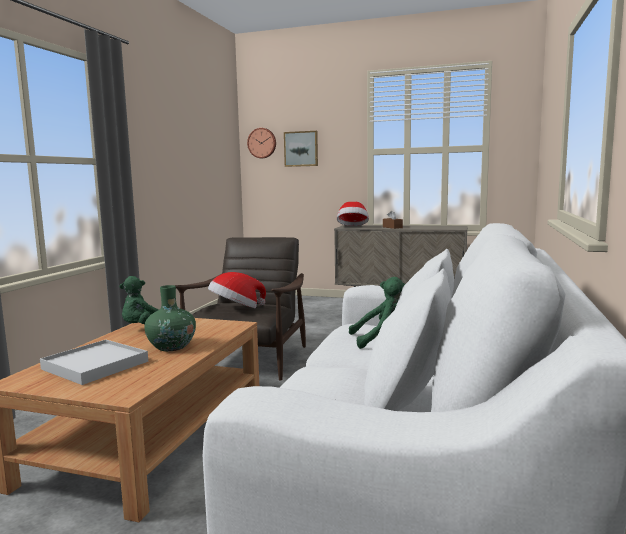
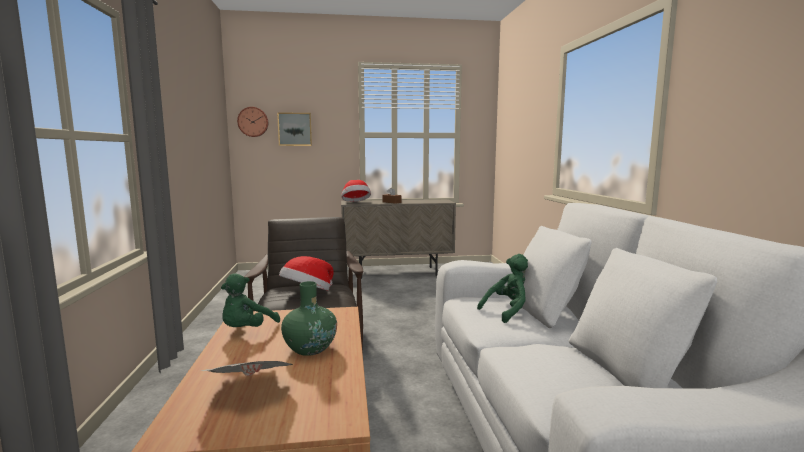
camera: 25 degrees left, 0 degrees up
white tray [40,340,148,385] -> newspaper [200,361,293,376]

